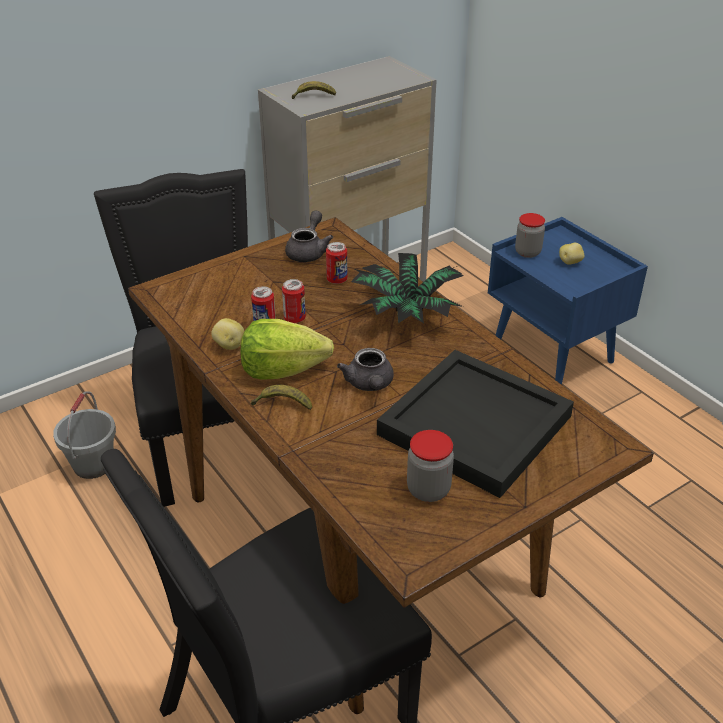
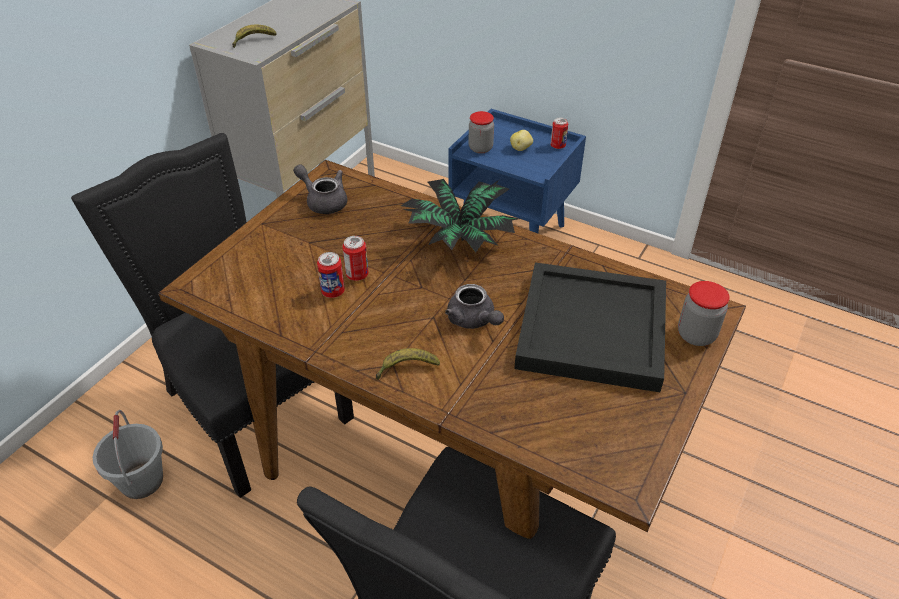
camera: 25 degrees left, 5 degrees up
potato [211,318,244,350] -> none
lettuce [241,319,334,379] -> none
grey teapot [285,211,333,262] -> grey teapot turned 45 degrees counterclockwise [293,164,347,214]
can [326,242,347,284] -> can moved to [551,117,568,149]
jar [407,430,454,502] -> jar moved to [678,281,730,346]

